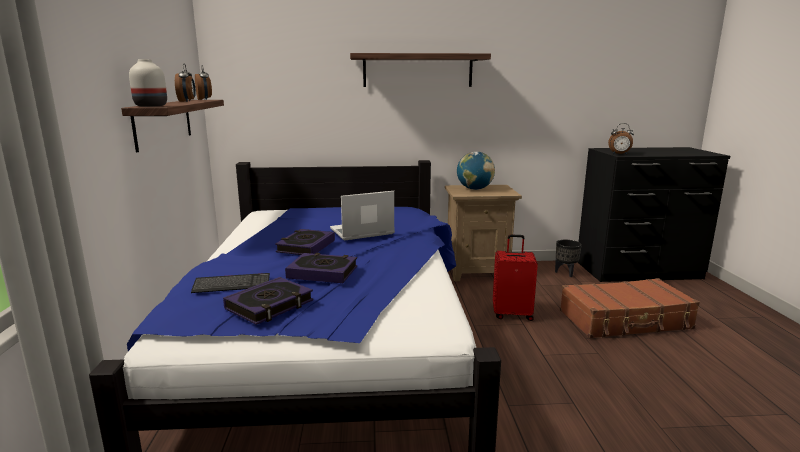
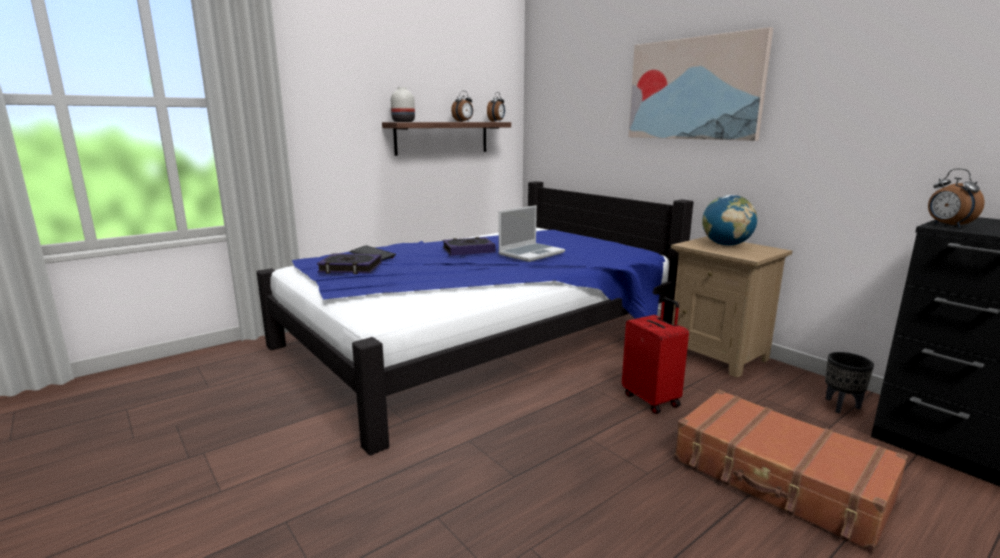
camera: 55 degrees right, 0 degrees up
book [285,253,357,283] -> none
laptop [330,191,395,241] -> laptop turned 105 degrees clockwise [498,205,565,262]
shelf [350,53,491,87] -> picture [628,27,773,141]

